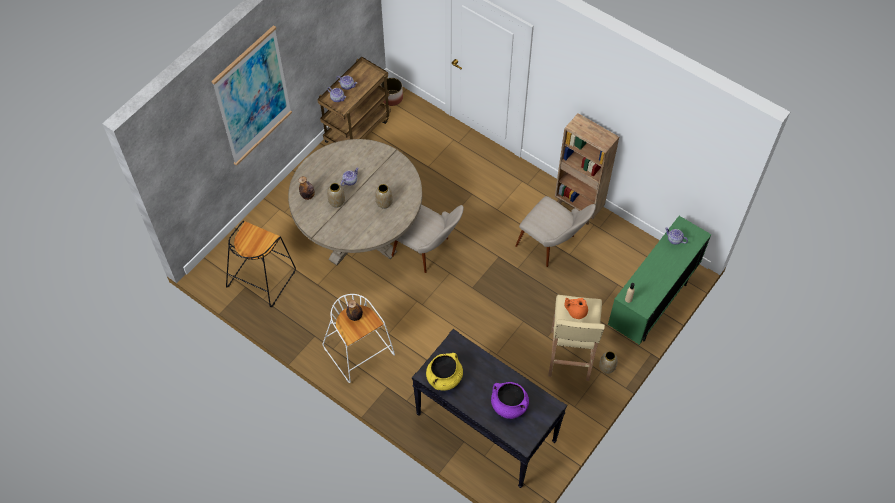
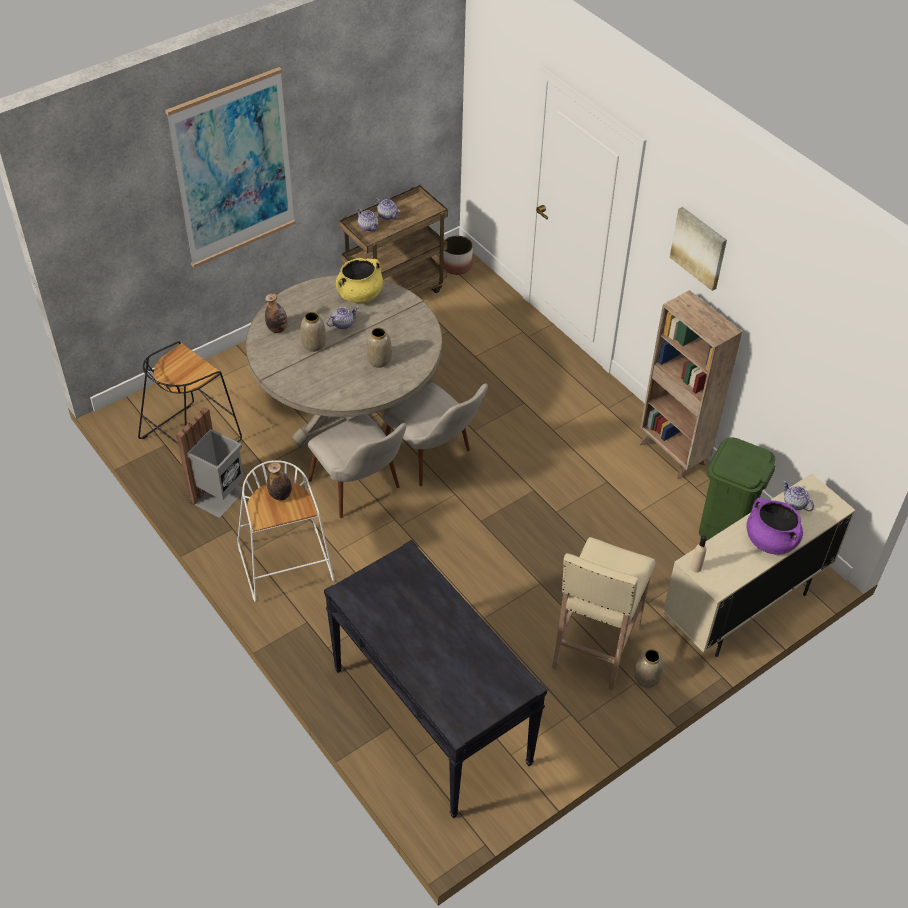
camera: 15 degrees right, 10 degrees down
yellow cooking pot [426,353,463,391] -> yellow cooking pot moved to [336,258,383,303]
purple cooking pot [491,382,529,419] -> purple cooking pot moved to [747,498,803,555]
beige chair [515,196,596,267] -> beige chair moved to [308,415,407,518]
orange teapot [564,298,588,319] -> none
green cabinet [608,216,711,345] -> beige cabinet [663,473,855,657]
none -> grey trash can [176,407,246,518]
none -> picture [670,207,727,291]
none -> green trash can [699,437,775,540]

